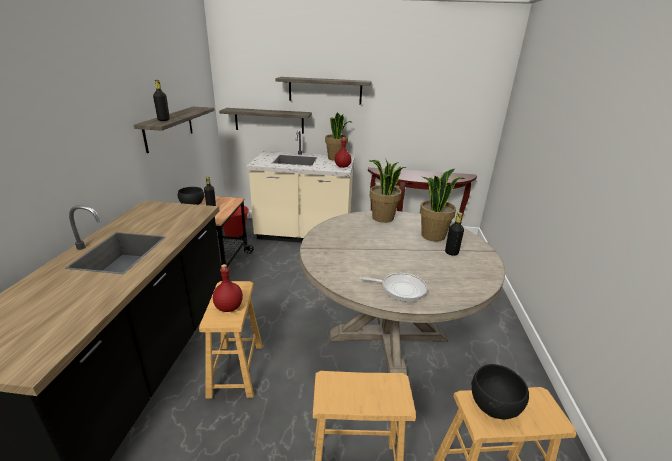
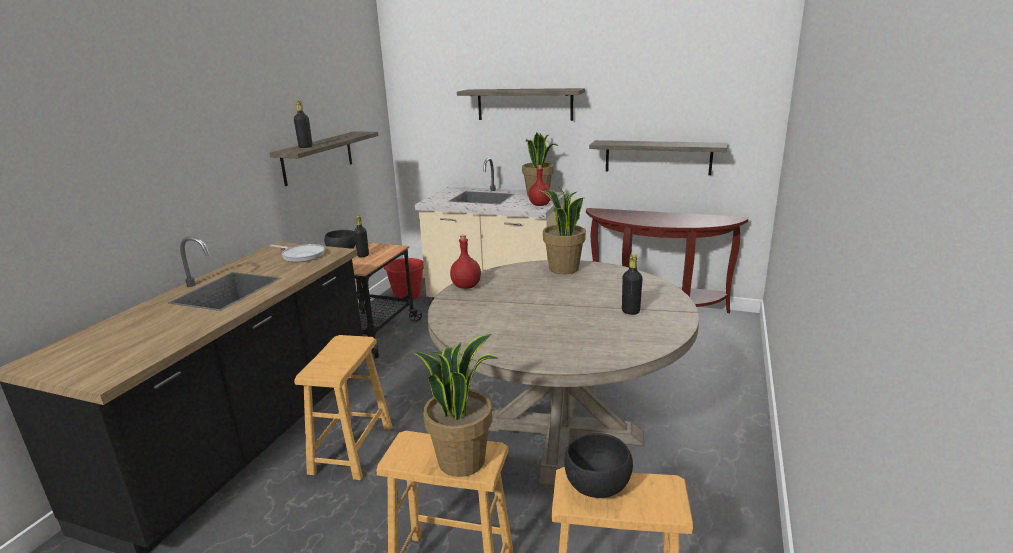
camera: 15 degrees right, 5 degrees down
red bottle [213,264,243,312] -> red bottle moved to [450,235,481,289]
shelf [219,108,312,134] -> shelf moved to [589,140,727,175]
frying pan [359,273,427,302] -> frying pan moved to [270,244,325,262]
potted plant [420,168,465,242] -> potted plant moved to [412,334,499,477]

